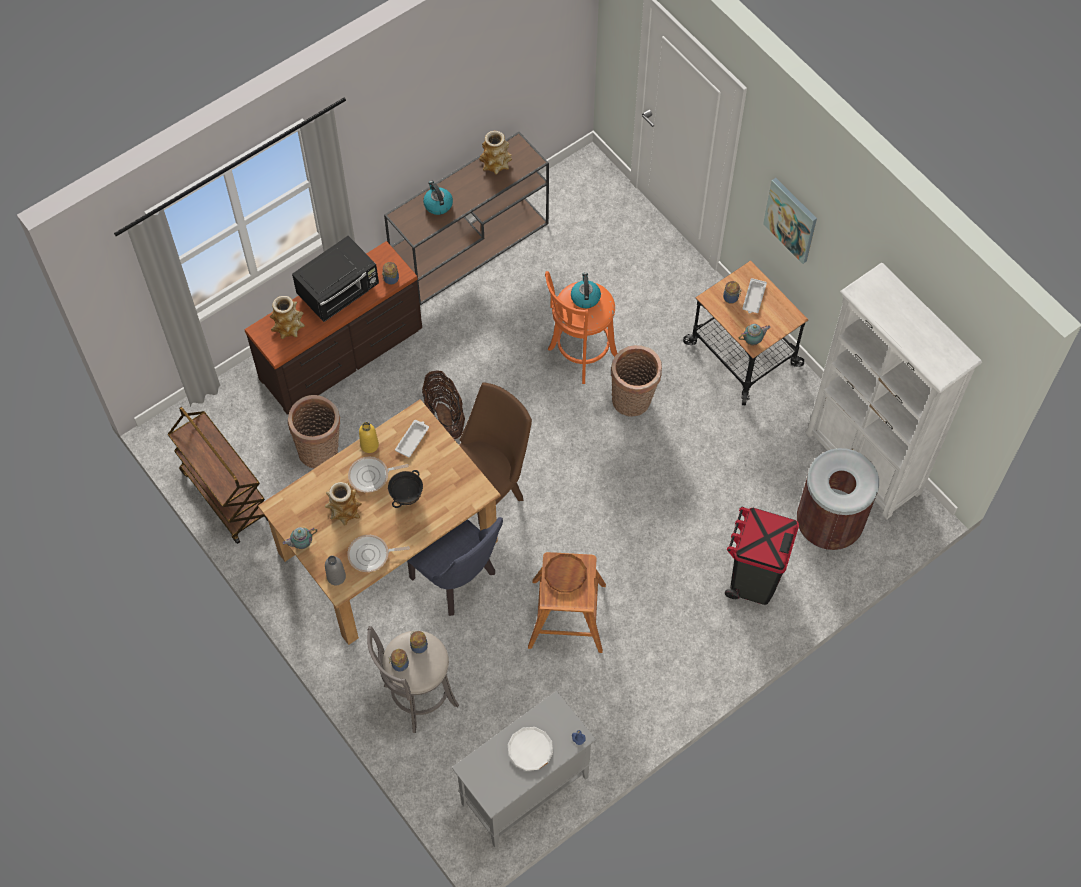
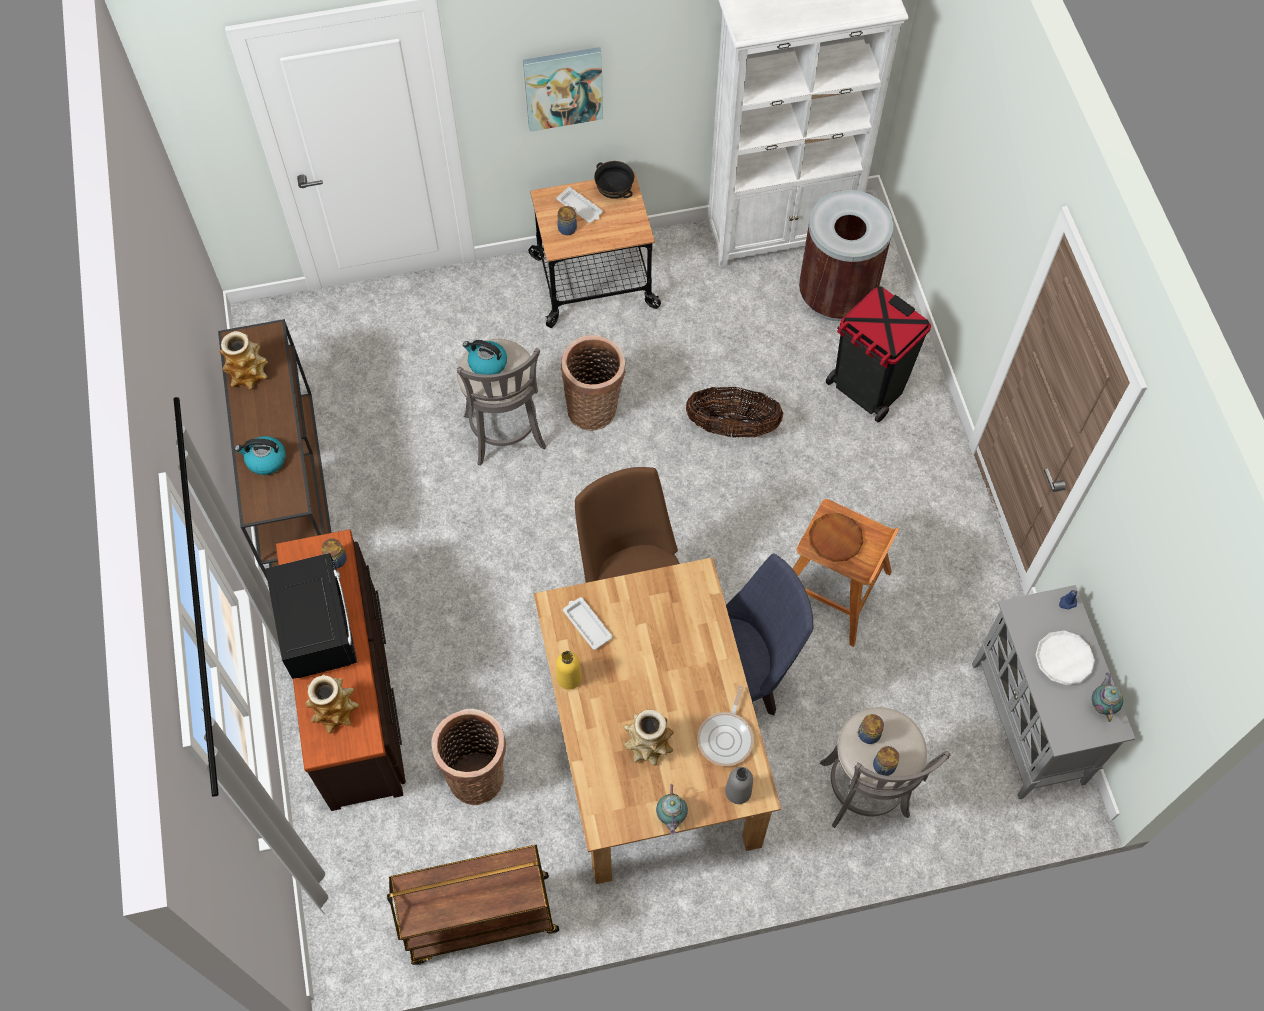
camera: 65 degrees left, 0 degrees up
frying pan [348,457,409,493] -> none
black bowl [388,470,423,508] -> black bowl moved to [594,161,634,199]
basket [422,370,465,439] -> basket moved to [686,387,783,438]
orange stool [545,271,617,384] -> grey stool [457,339,546,466]
teapot [738,324,771,346] -> teapot moved to [1092,672,1123,722]

